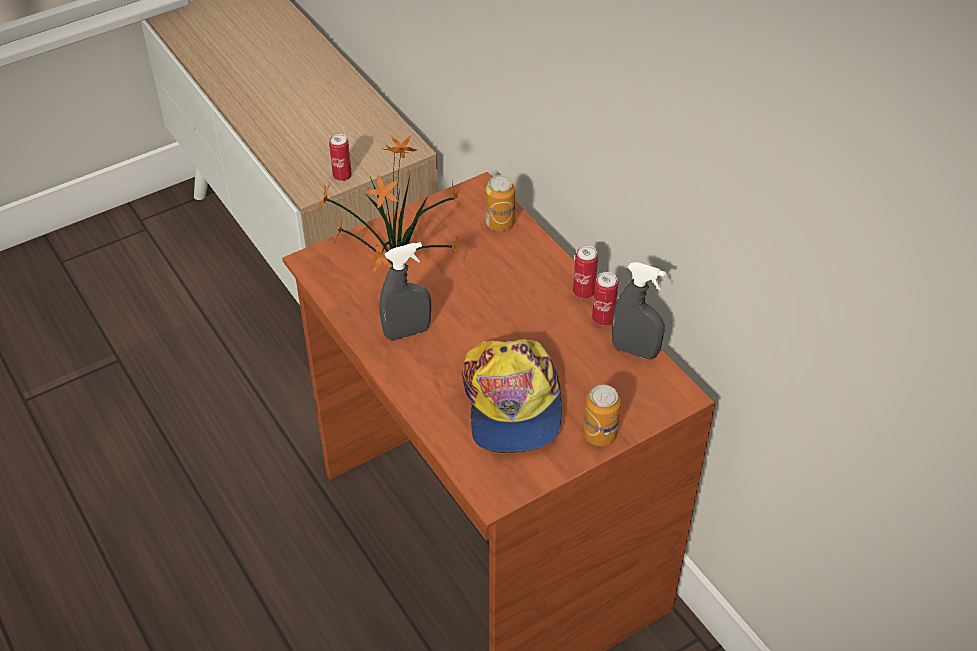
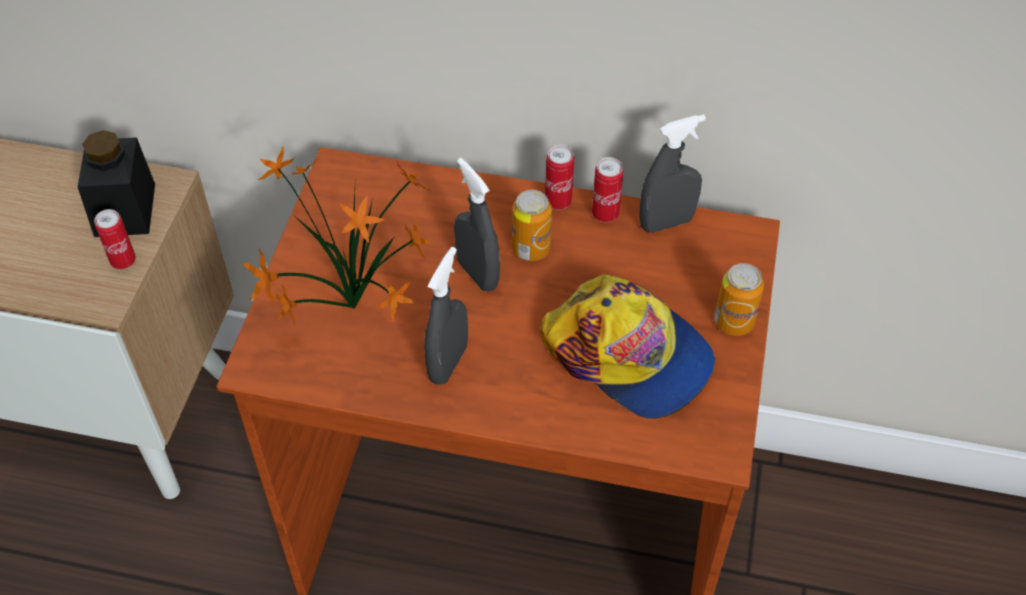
camera: 45 degrees left, 5 degrees up
can [486,175,515,231] -> can moved to [512,190,552,261]
none -> black jar [78,130,155,237]
none -> grey spray bottle [454,158,500,292]

